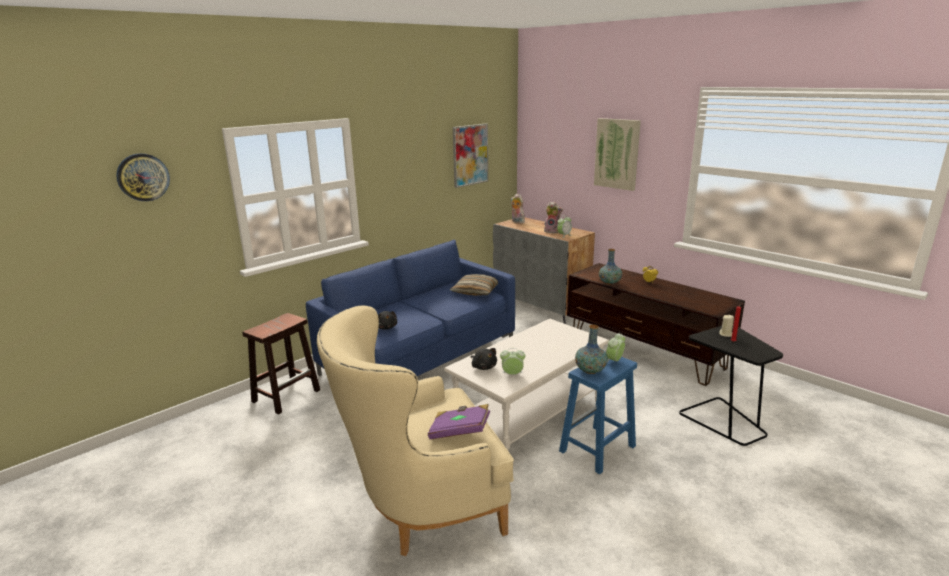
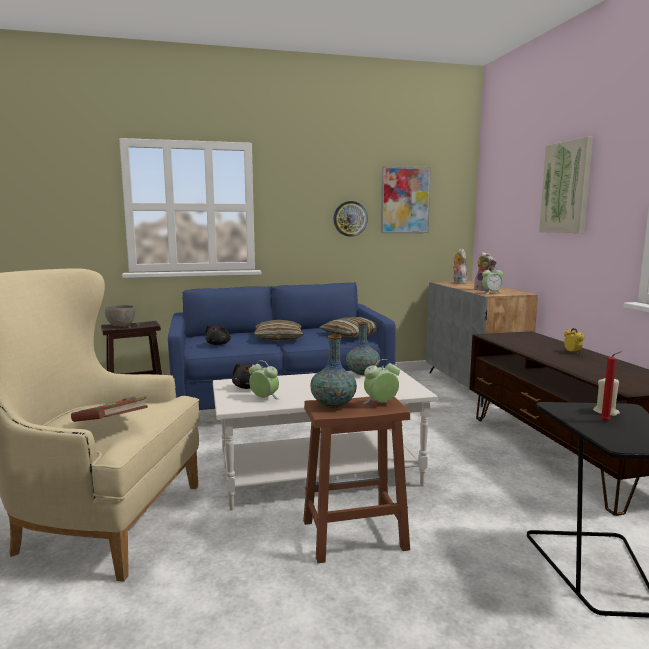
camera: 30 degrees right, 10 degrees down
wall clock [116,153,170,201] -> wall clock moved to [334,201,368,237]
purple book [428,404,490,439] -> brown book [71,396,148,422]
blue stool [559,357,637,474] -> brown stool [303,397,410,563]
vase [599,249,622,284] -> vase moved to [346,322,380,375]
none -> grey bowl [105,305,135,327]
none -> pillow [254,320,304,341]

